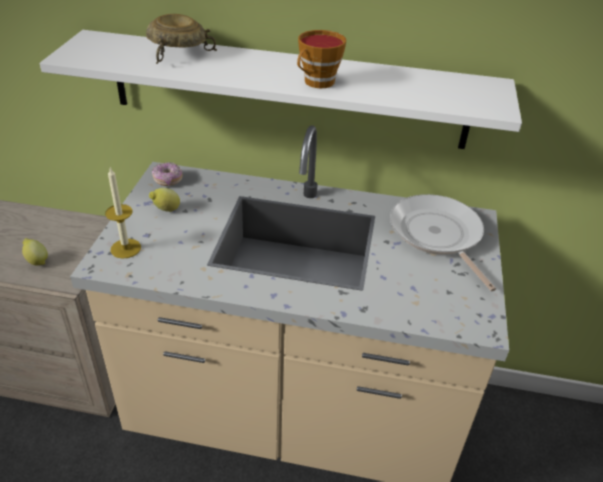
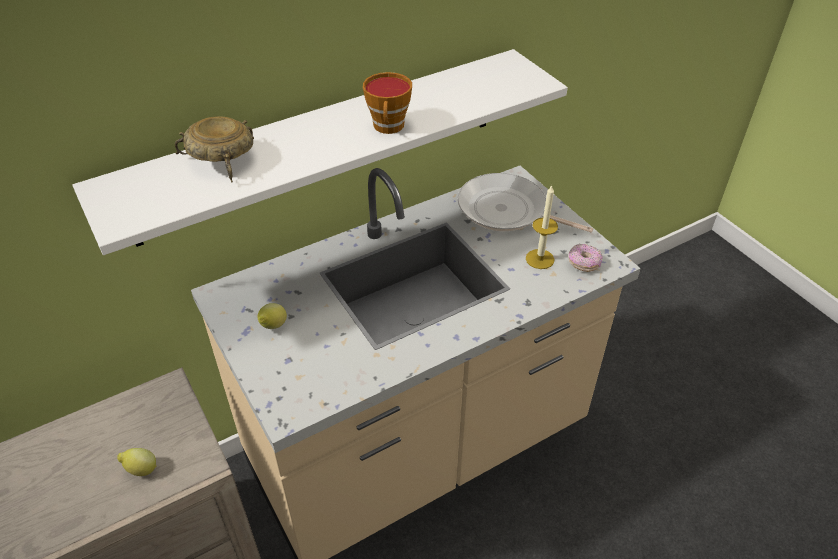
camera: 40 degrees left, 5 degrees up
candle [105,168,141,259] -> candle moved to [526,184,558,269]
donut [152,162,183,186] -> donut moved to [569,244,602,272]

